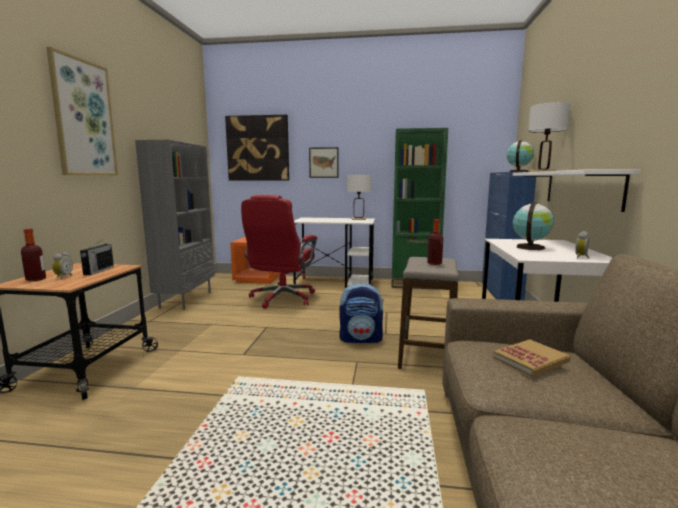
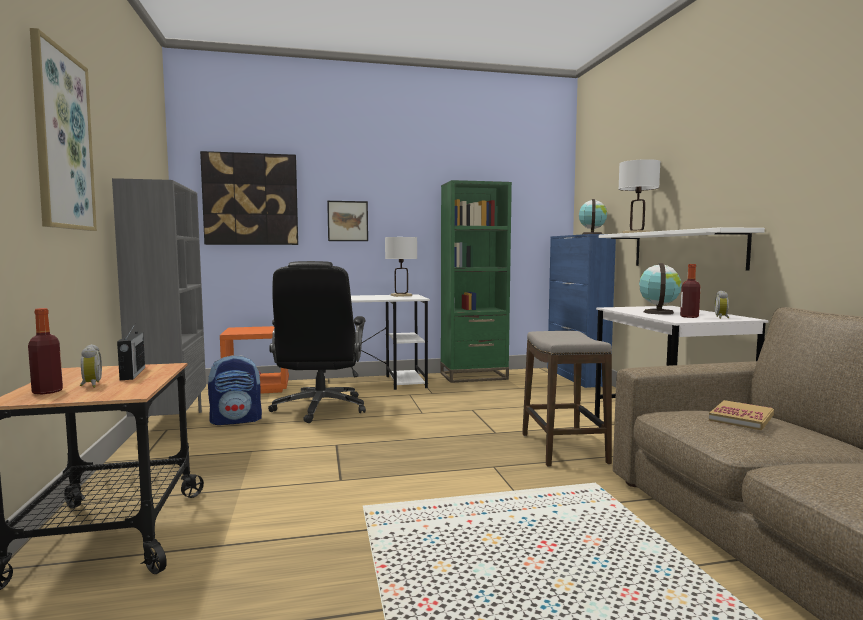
camera: 20 degrees left, 5 degrees down
red office chair [241,195,317,309] -> black office chair [268,261,366,423]
backpack [339,283,384,343] -> backpack moved to [208,355,262,425]
bottle [427,219,443,265] -> bottle moved to [680,264,700,318]

